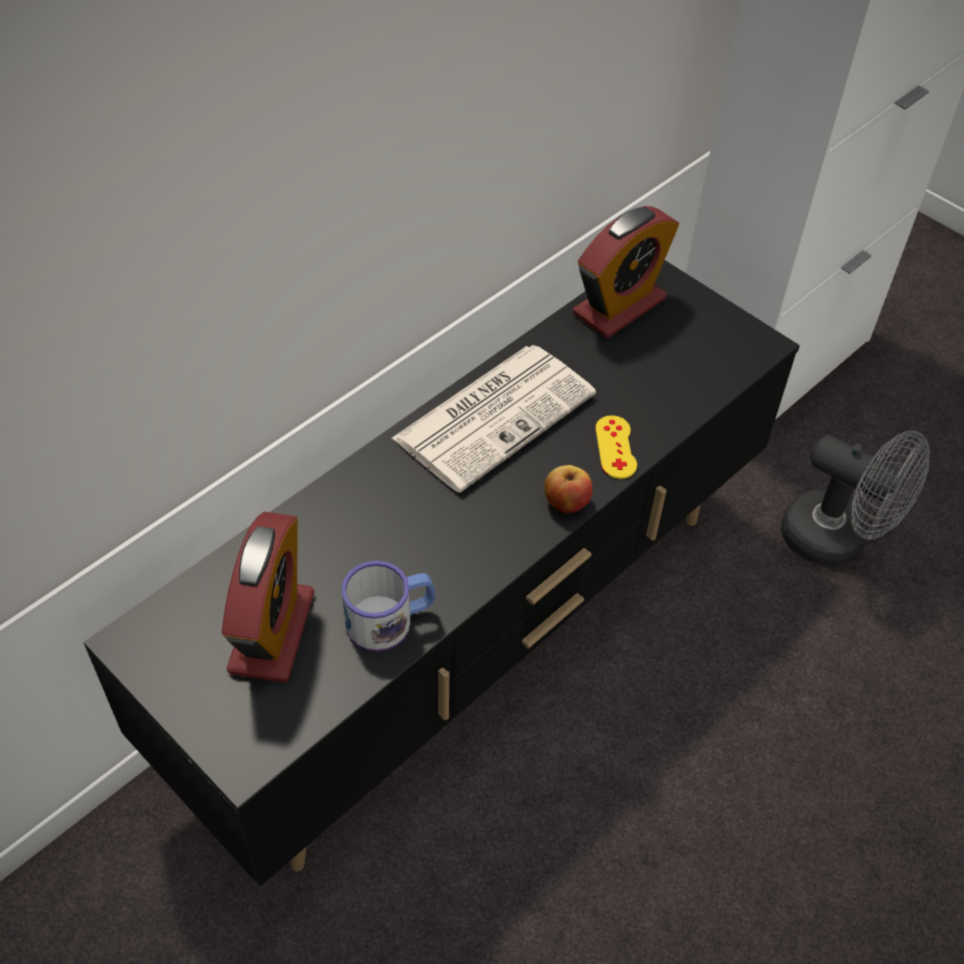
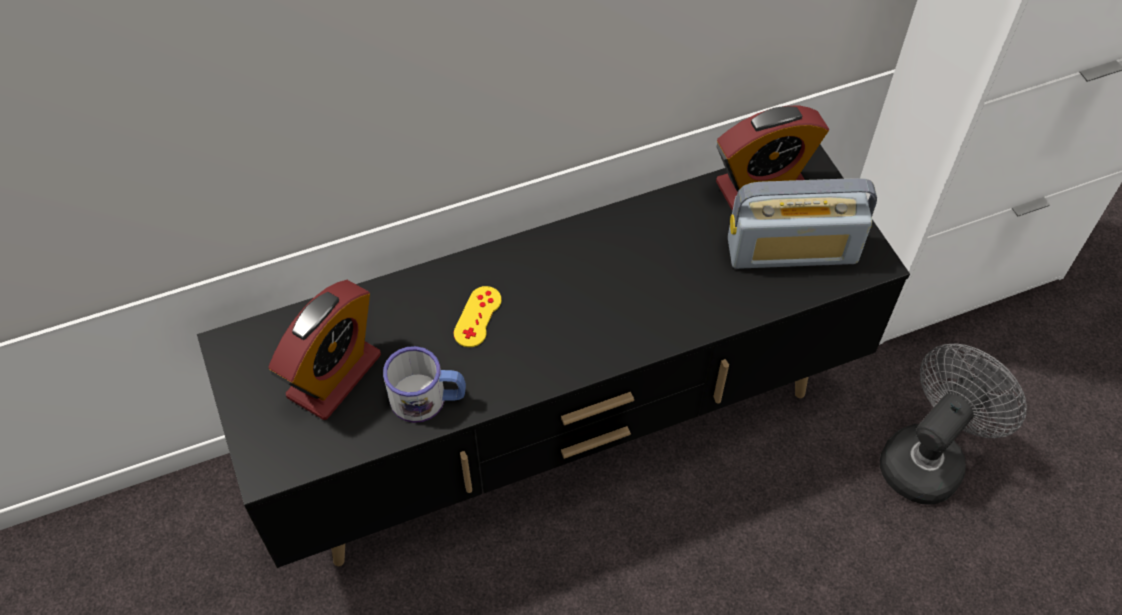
camera: 25 degrees right, 5 degrees up
newspaper [392,345,596,493] -> none
apple [544,465,592,513] -> none
yellow game controller [595,415,637,479] -> yellow game controller moved to [453,286,502,347]
grey fan [781,430,929,566] -> grey fan turned 105 degrees counterclockwise [880,344,1027,505]
none -> radio [728,178,877,269]

